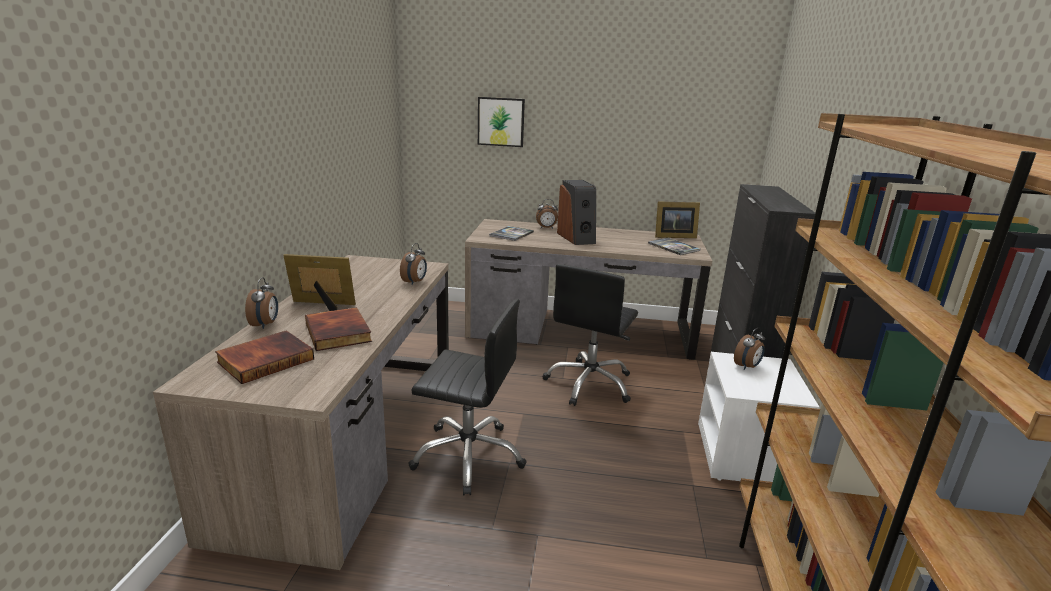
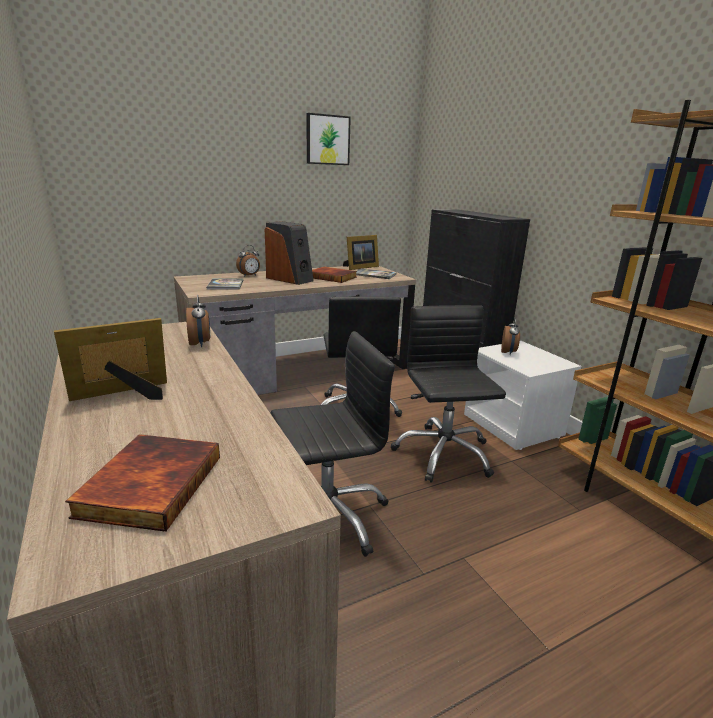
camera: 35 degrees left, 0 degrees up
alarm clock [245,277,278,329] -> none
book [305,307,372,351] -> book moved to [312,267,357,283]
picture [478,97,525,147] -> picture moved to [307,113,351,165]
none -> black office chair [391,305,506,483]

